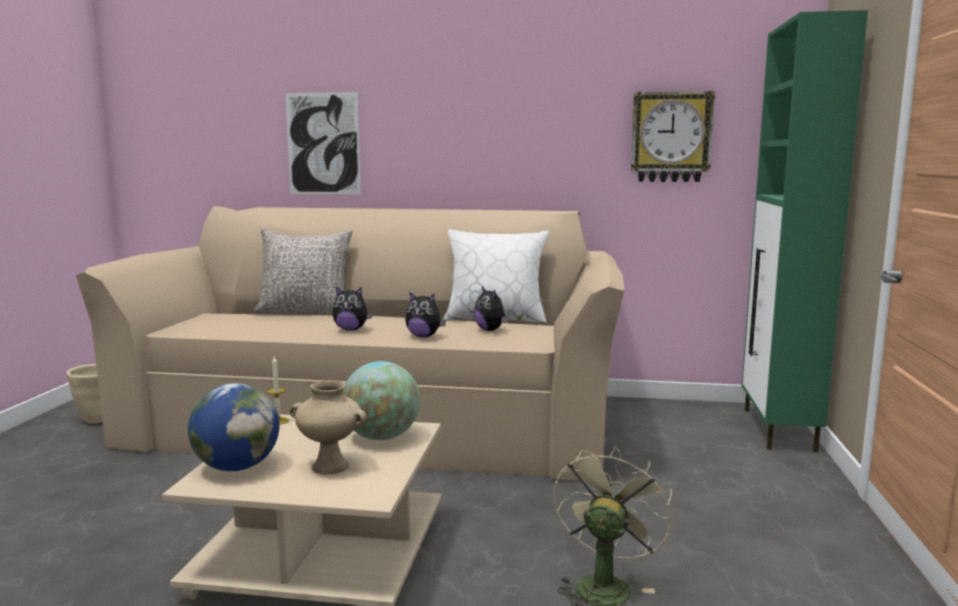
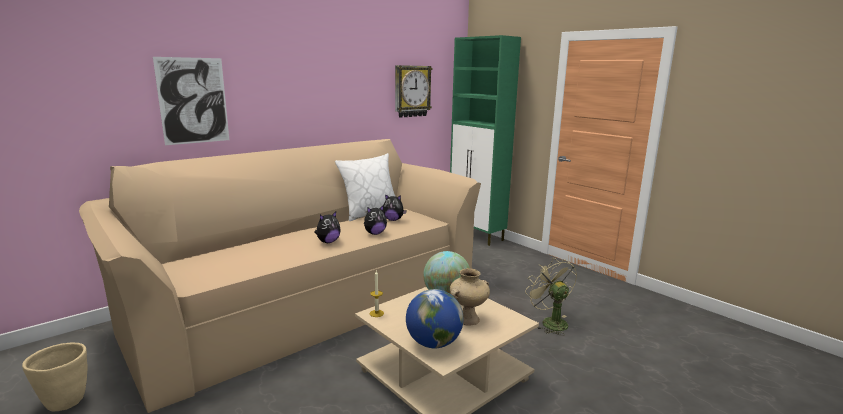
camera: 50 degrees left, 5 degrees up
grey pillow [253,229,353,315] -> none

